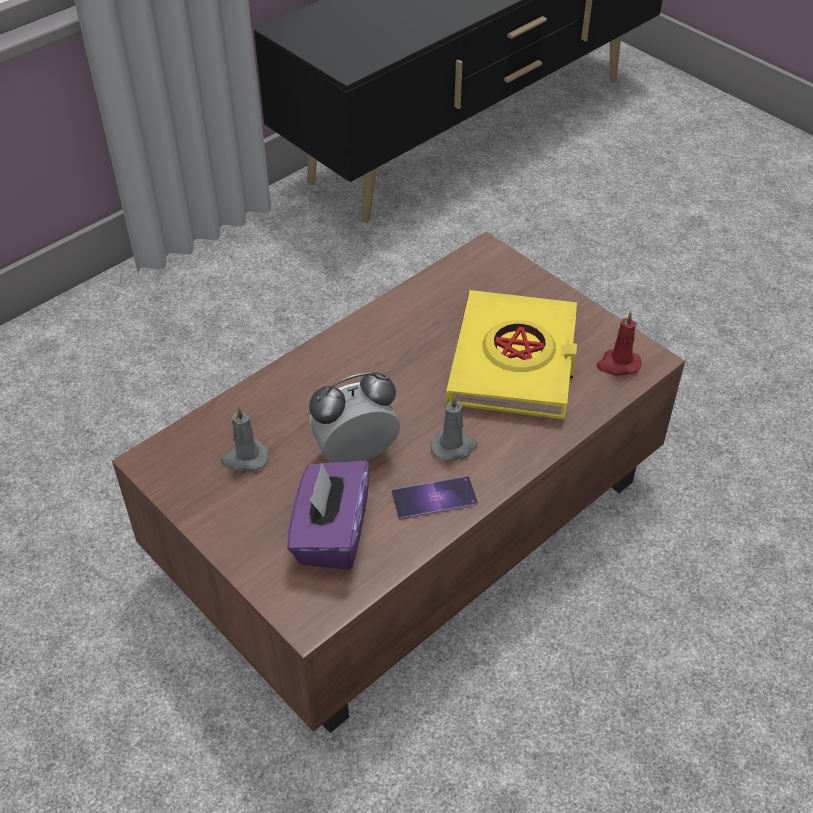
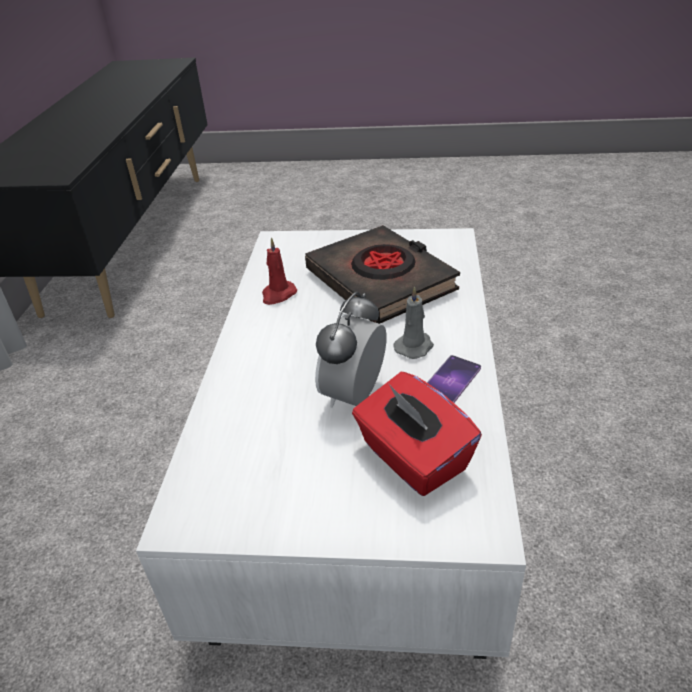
camera: 40 degrees left, 10 degrees down
brown coffee table [112,231,685,733] -> white coffee table [136,228,526,659]
grey candle [221,406,269,472] -> none
purple tissue box [287,461,370,570] -> red tissue box [352,372,482,496]
yellow book [446,290,577,420] -> black book [305,225,460,324]
red candle [597,311,641,376] -> red candle moved to [262,238,297,305]

